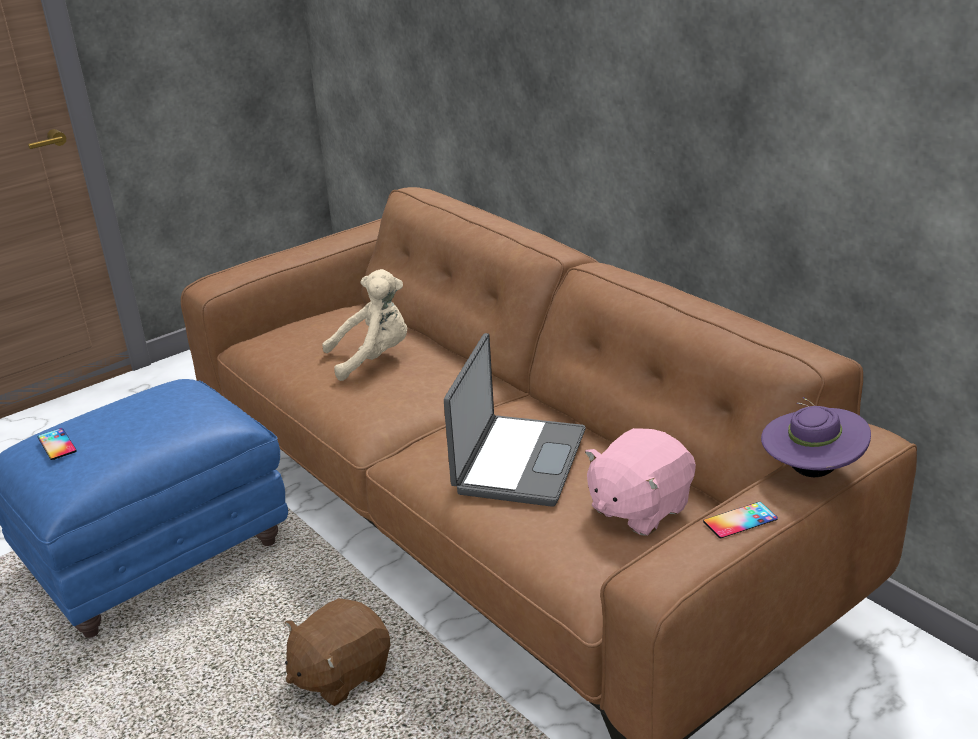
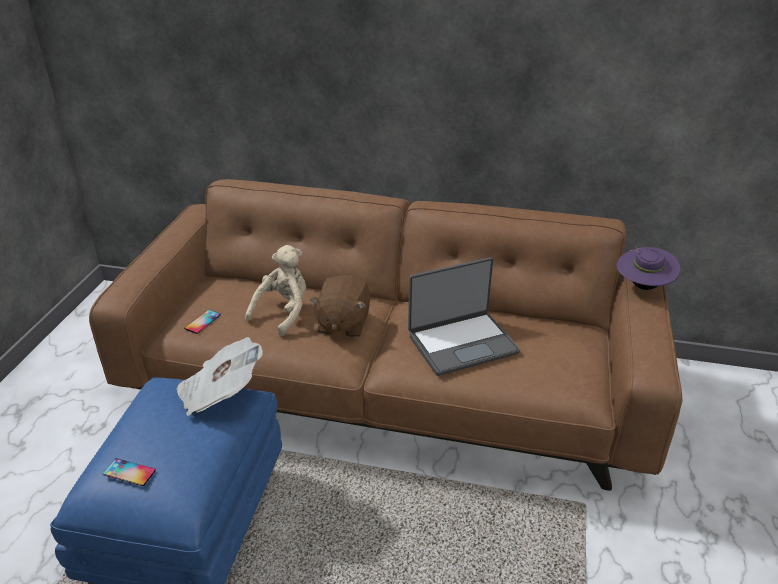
camera: 40 degrees left, 5 degrees up
brown plush toy [285,598,390,706] -> brown plush toy moved to [310,275,370,338]
laptop [444,333,586,507] -> laptop turned 90 degrees clockwise [408,257,520,376]
pink plush toy [585,428,696,536] -> none
phone [703,502,778,538] -> phone moved to [184,309,221,334]
none -> newspaper [176,337,263,416]

